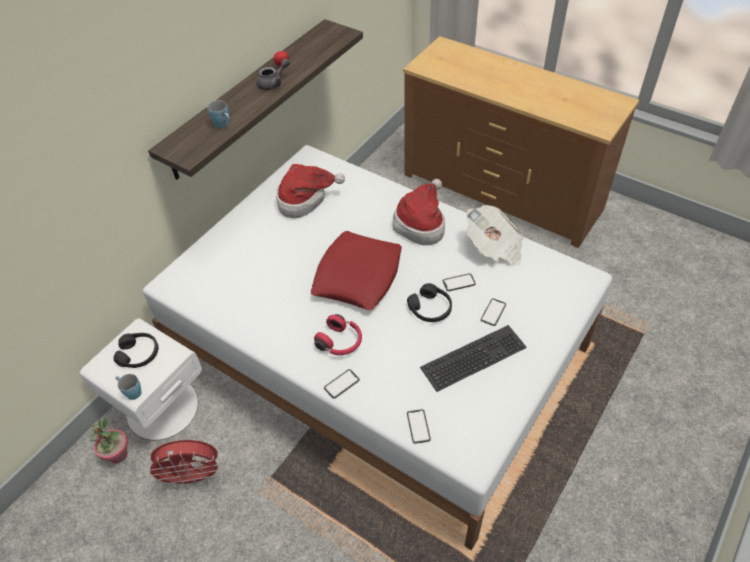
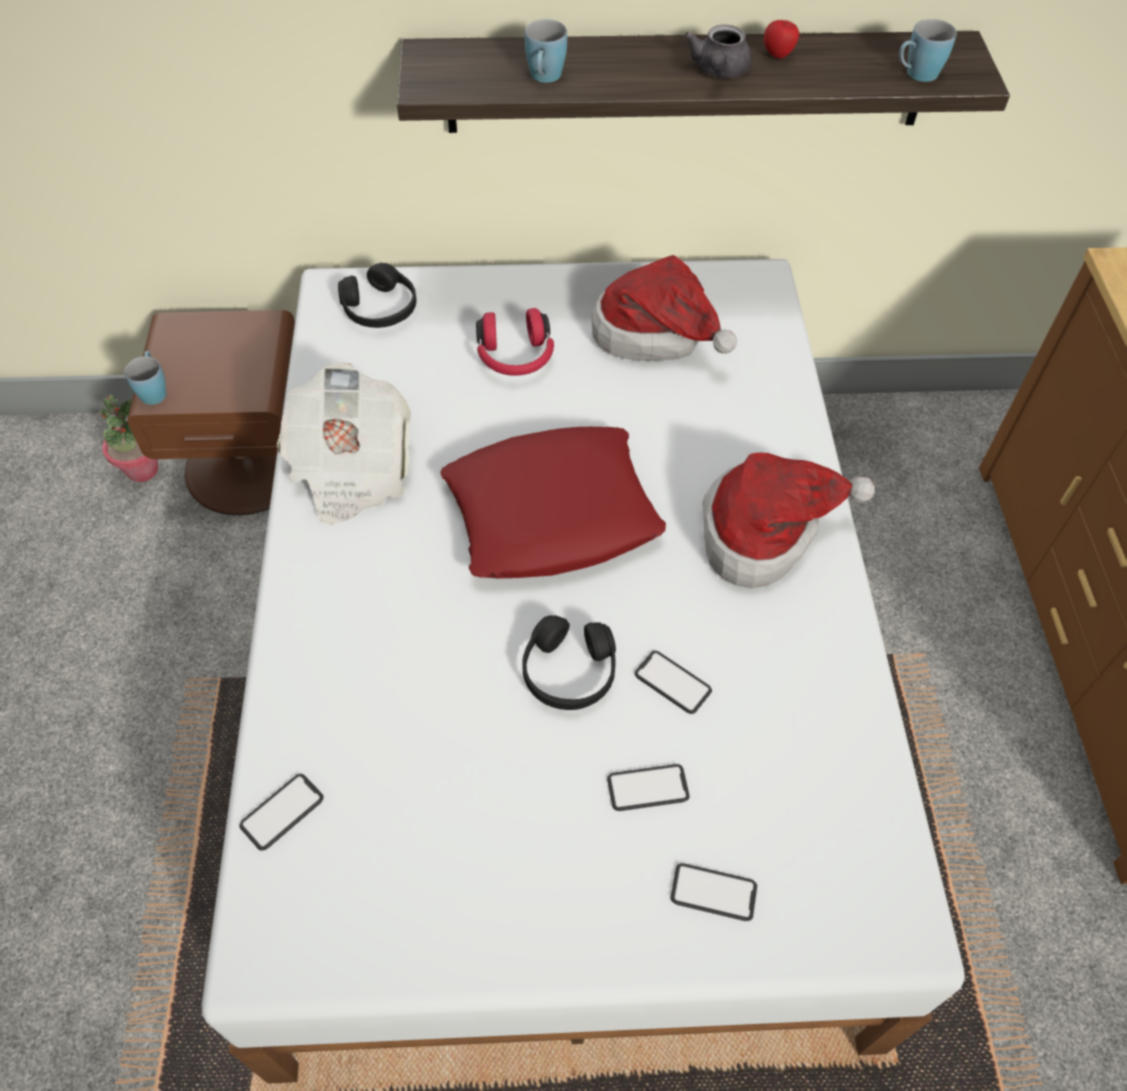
camera: 50 degrees right, 5 degrees up
white nightstand [80,318,202,440] -> brown nightstand [127,310,295,515]
black headphones [113,333,159,368] -> black headphones moved to [338,263,416,328]
red fan [145,440,223,489] -> none
grey teapot [257,58,290,90] -> grey teapot turned 90 degrees clockwise [684,25,752,78]
red headphones [314,314,362,355] -> red headphones moved to [476,308,554,376]
phone [324,369,360,399] -> phone moved to [671,863,757,921]
keyboard [420,325,527,392] -> none
newspaper [466,205,523,266] -> newspaper moved to [277,363,411,525]
none -> blue mug [899,19,957,82]

